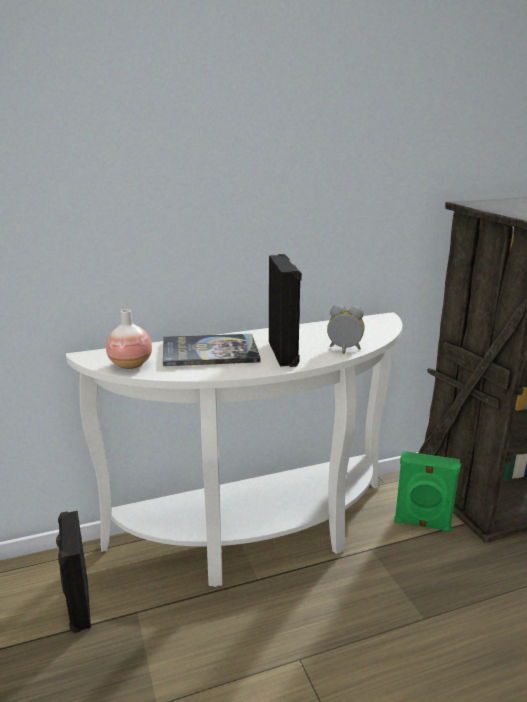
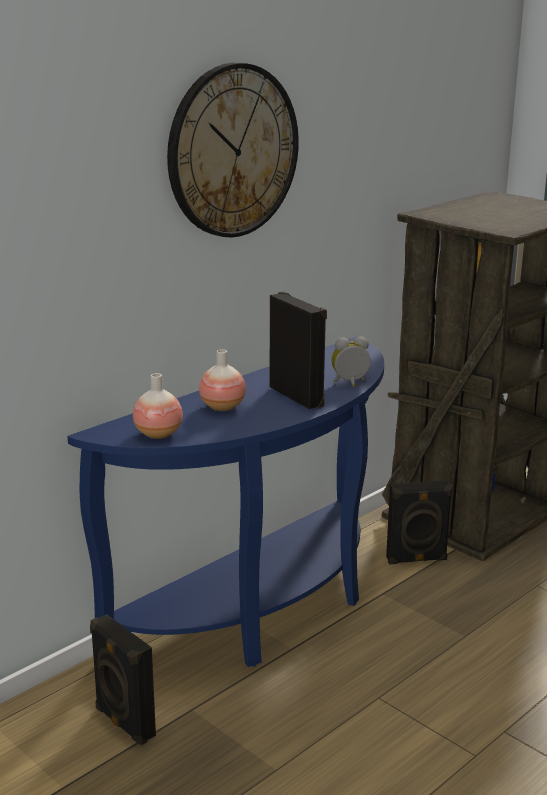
camera: 25 degrees left, 0 degrees up
white console table [66,312,402,587] -> blue console table [67,337,384,667]
book [163,334,261,366] -> vase [199,349,246,411]
green speaker [394,451,461,532] -> black speaker [386,480,453,564]
none -> wall clock [167,63,299,237]

